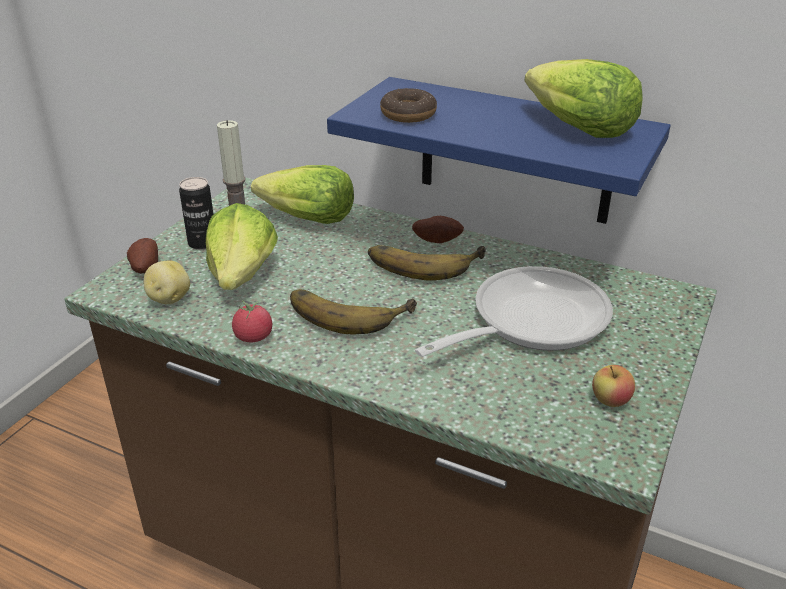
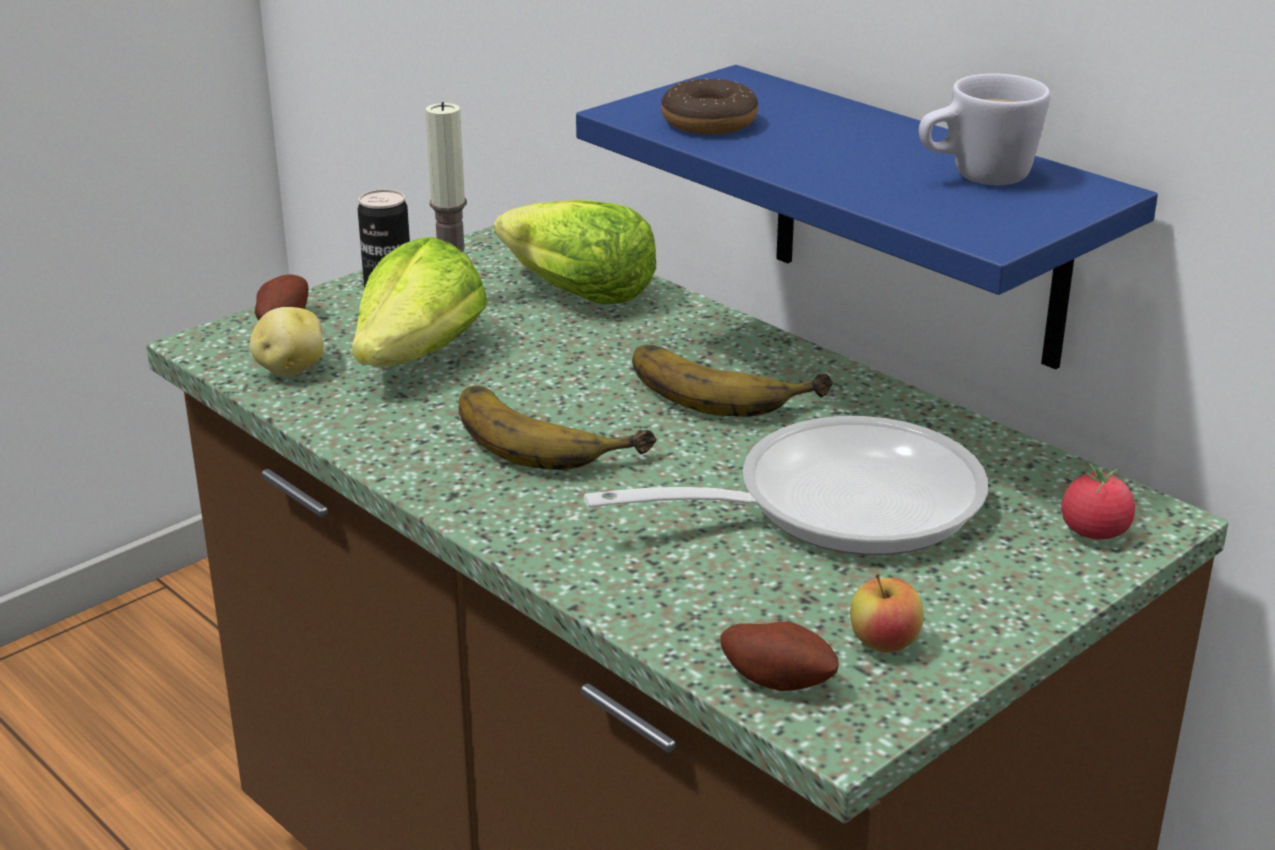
camera: 20 degrees right, 5 degrees down
tomato [232,300,272,342] -> tomato moved to [1061,462,1135,540]
potato [412,216,464,243] -> potato moved to [720,622,839,691]
lettuce [525,59,643,138] -> white mug [919,73,1050,185]

